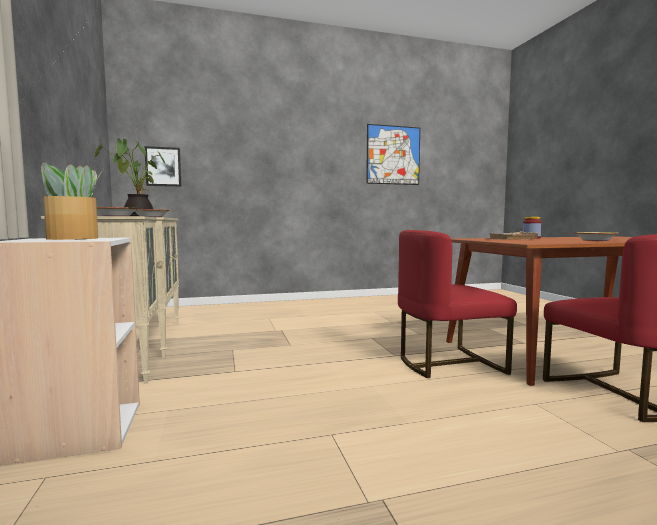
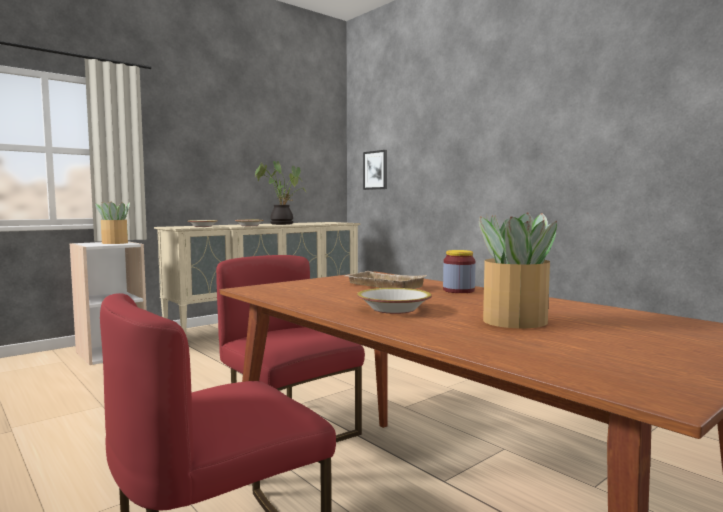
camera: 65 degrees right, 0 degrees up
picture [366,124,420,185] -> none
none -> potted plant [479,212,557,328]

